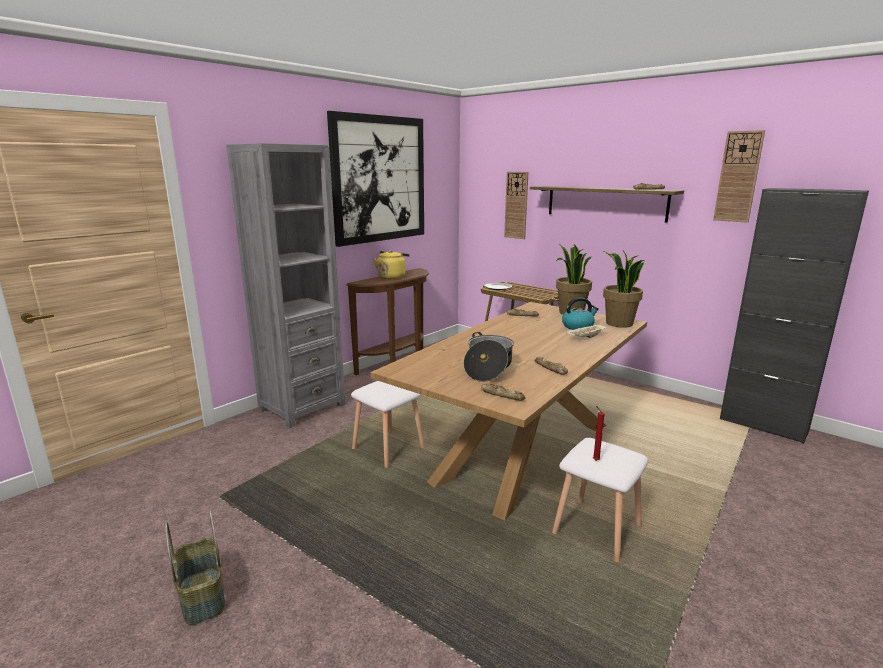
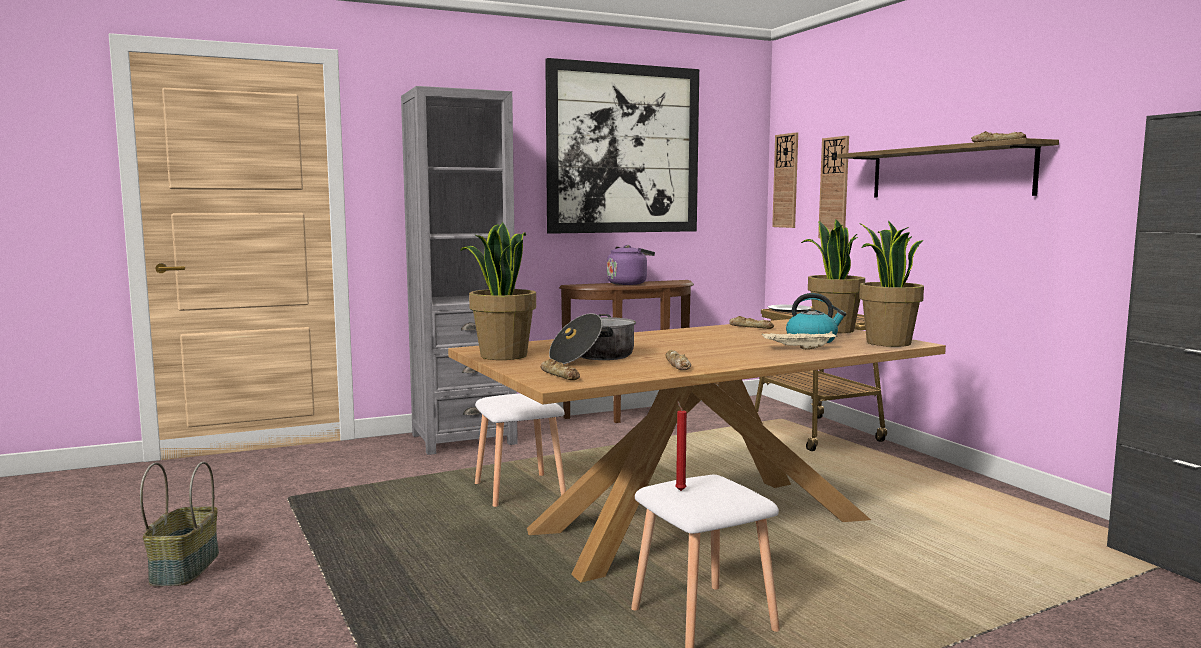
camera: 25 degrees right, 10 degrees down
yellow kettle [374,250,409,279] -> purple kettle [607,245,655,285]
wall clock [713,130,765,223] -> wall clock moved to [772,132,798,228]
none -> potted plant [460,222,536,360]

